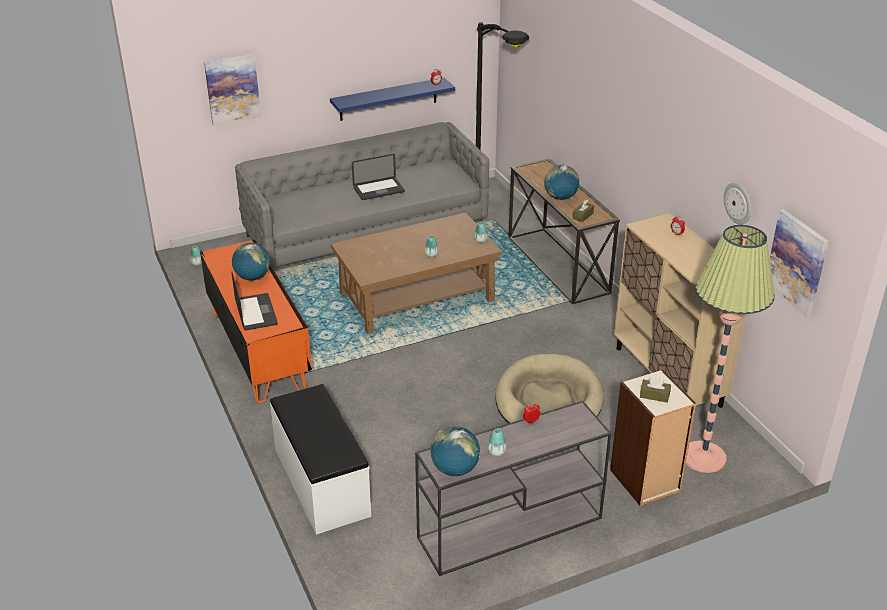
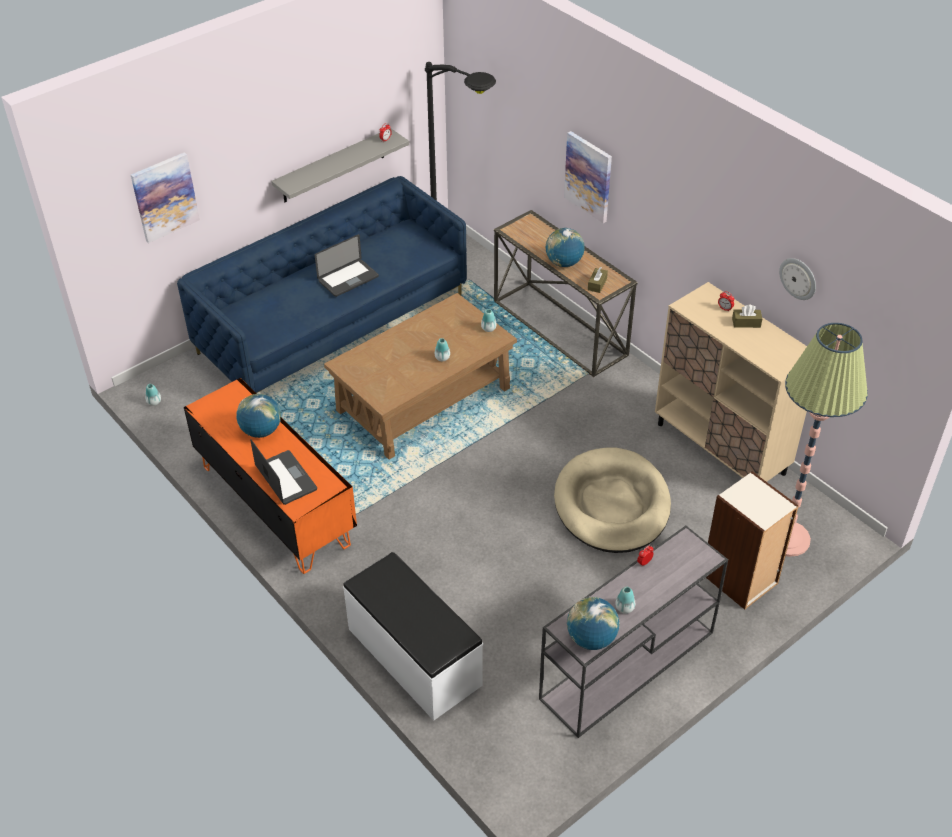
camera: 15 degrees left, 10 degrees up
grey sofa [235,122,489,270] -> blue sofa [177,176,467,393]
blue shelf [330,78,455,121] -> grey shelf [271,128,409,202]
brown tissue box [640,376,671,403] -> brown tissue box moved to [732,304,762,328]
picture [770,209,829,317] -> picture moved to [564,131,612,223]

